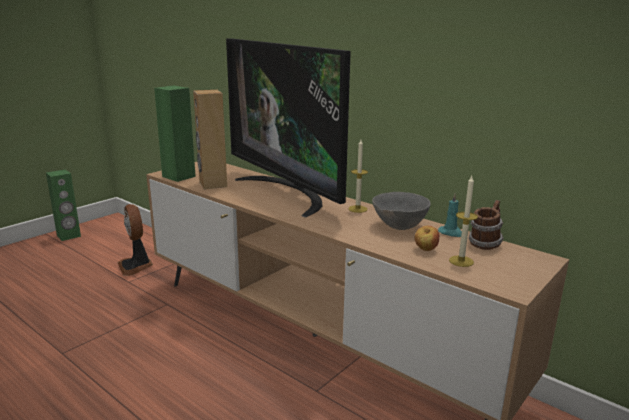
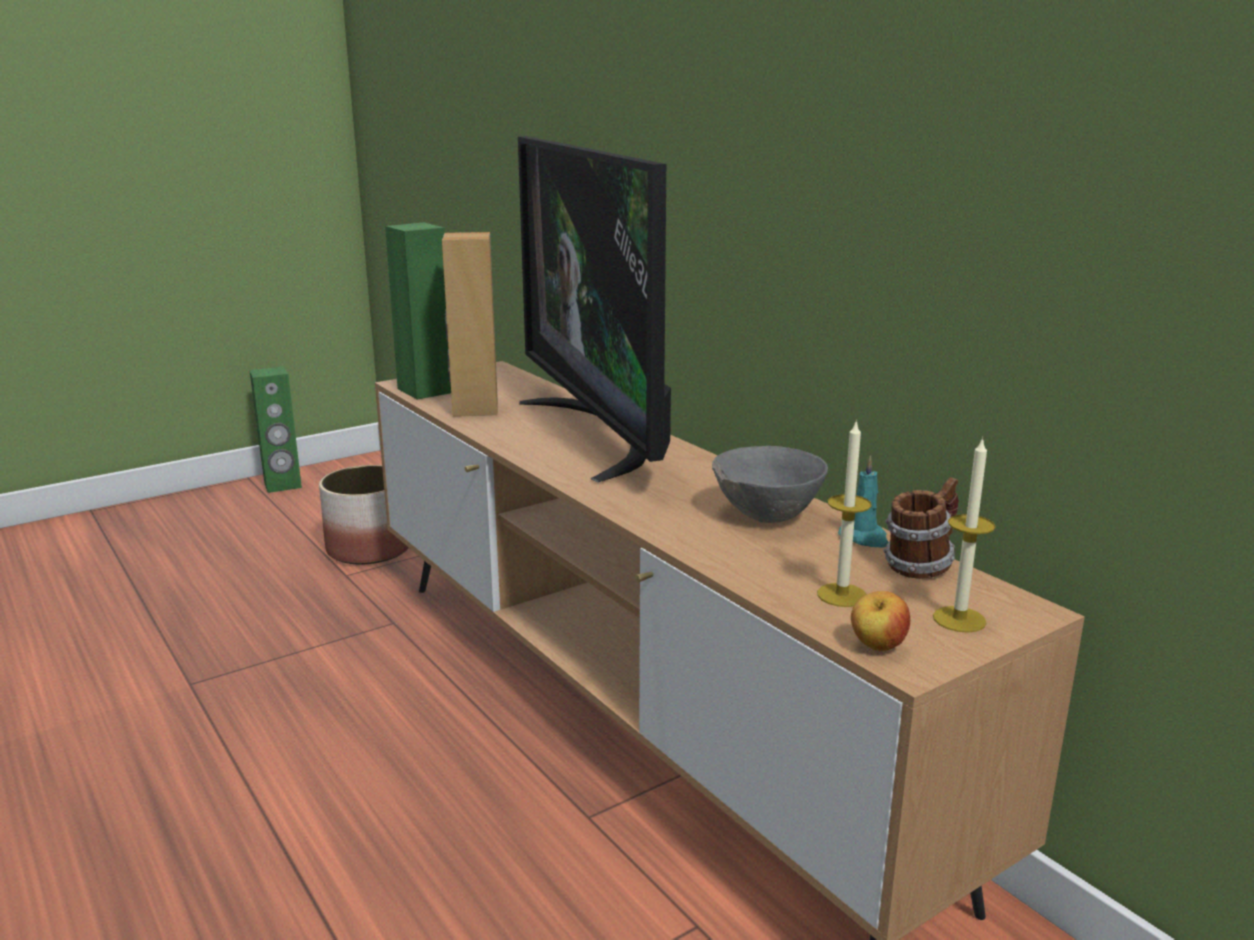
camera: 15 degrees right, 0 degrees up
fan [118,204,153,276] -> planter [319,465,409,565]
candle [348,140,368,213] -> candle moved to [933,437,996,633]
apple [415,226,439,251] -> apple moved to [851,591,910,651]

